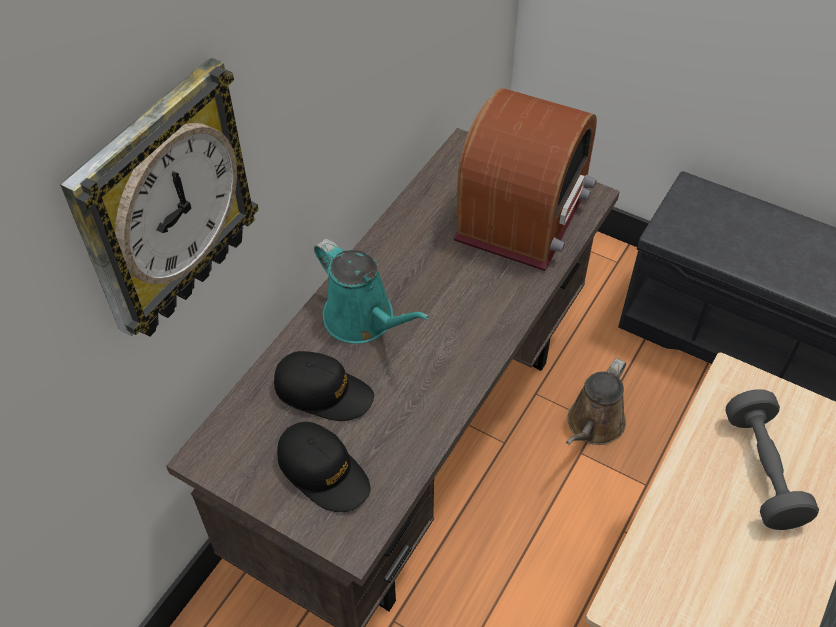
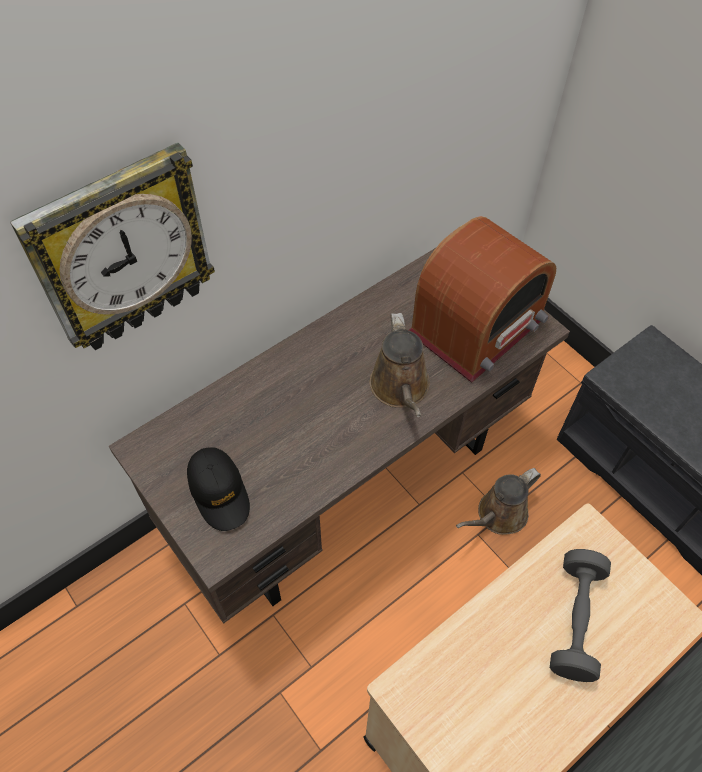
camera: 20 degrees right, 5 degrees up
black cap [274,351,374,421] -> none
turquoise watering can [314,239,430,344] -> none
none -> brown watering can [370,313,430,417]

